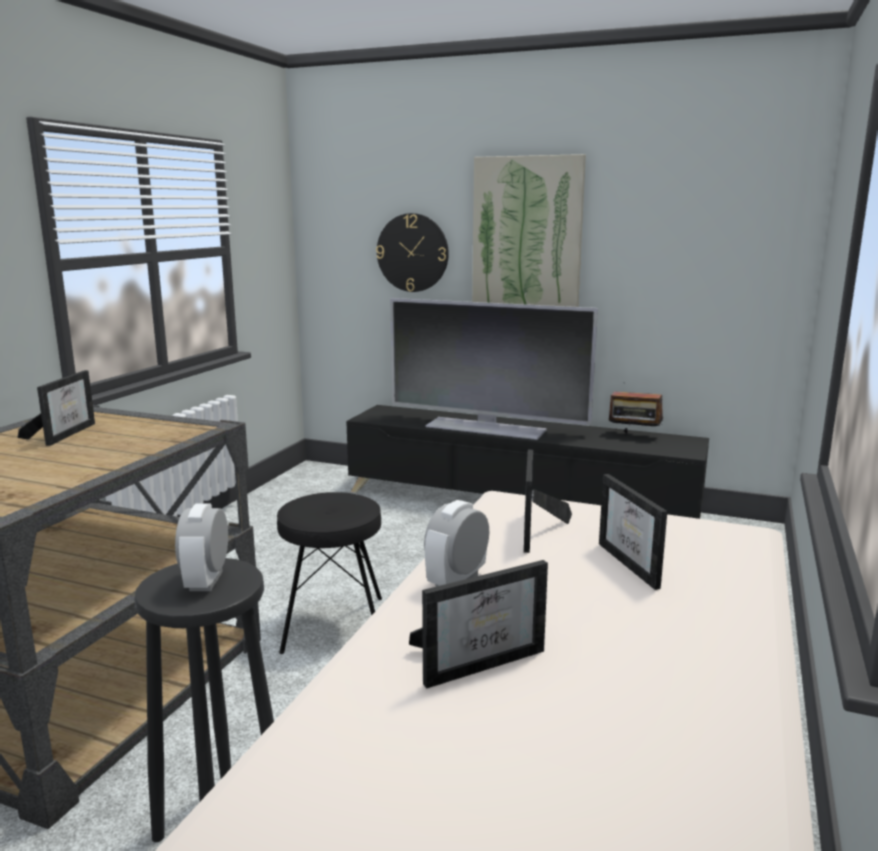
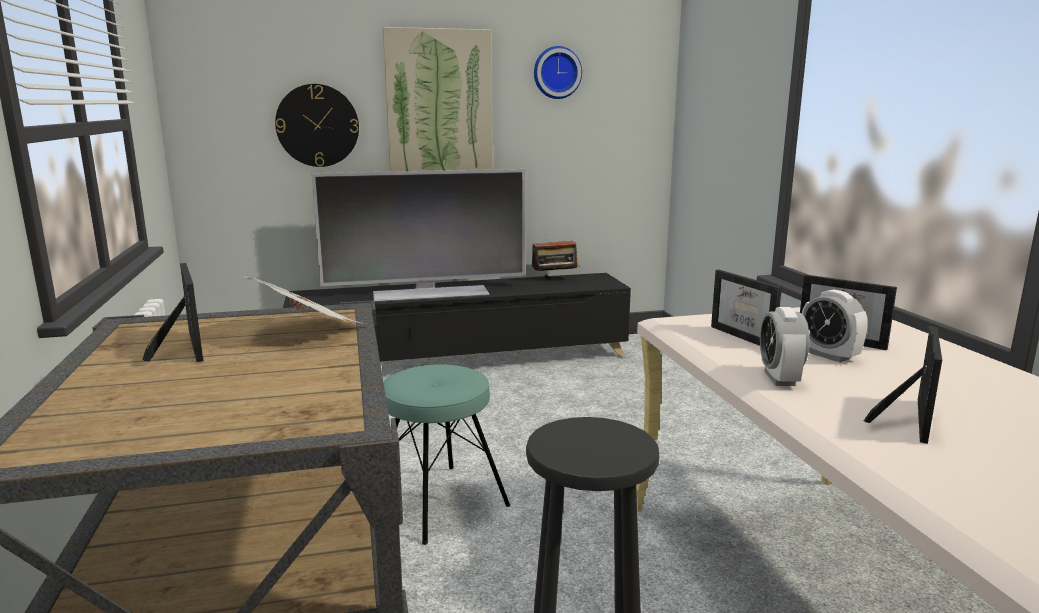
camera: 35 degrees left, 0 degrees up
alarm clock [175,503,228,591] -> alarm clock moved to [802,289,868,363]
black stool [277,492,382,654] -> turquoise stool [383,364,510,545]
none -> newspaper [242,276,365,324]
none -> wall clock [534,46,582,99]

